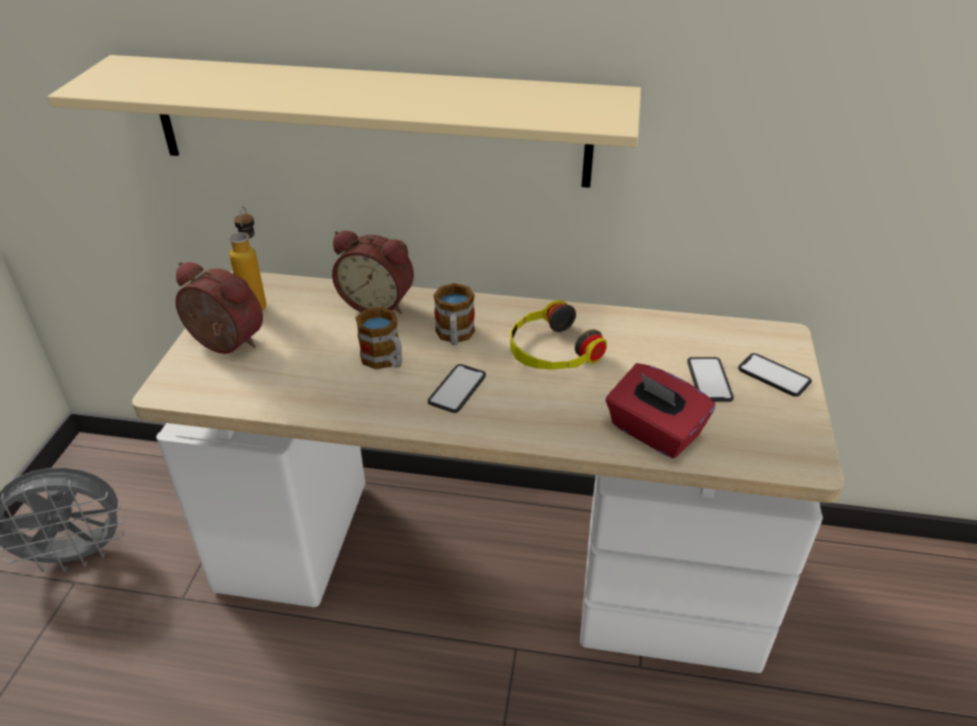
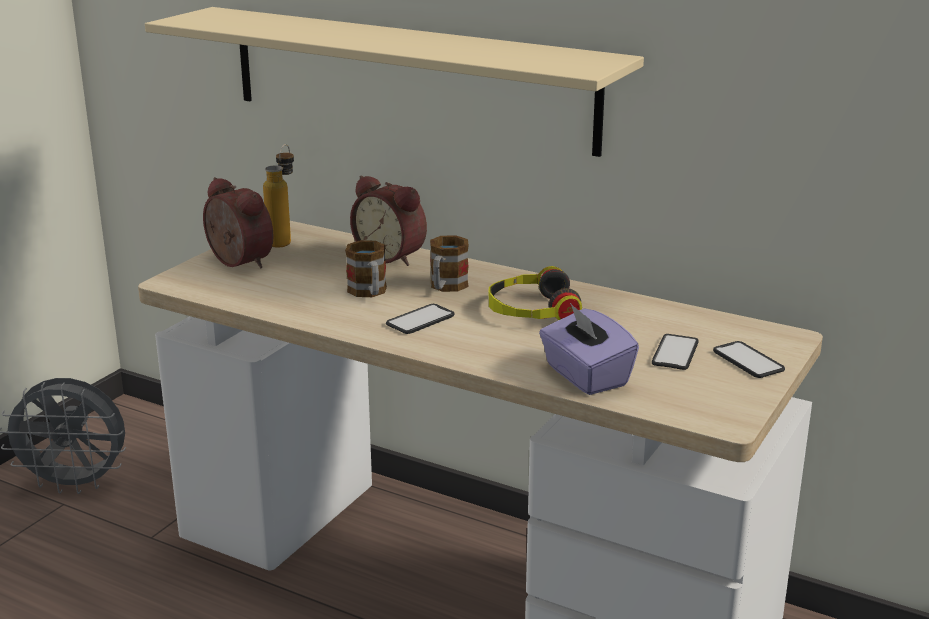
camera: 20 degrees right, 15 degrees down
red tissue box [606,363,715,458] -> purple tissue box [539,303,639,395]

